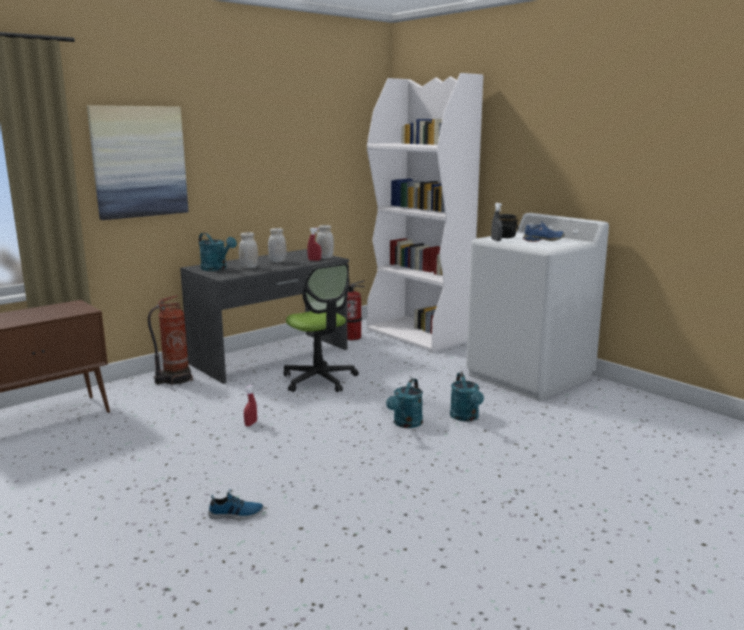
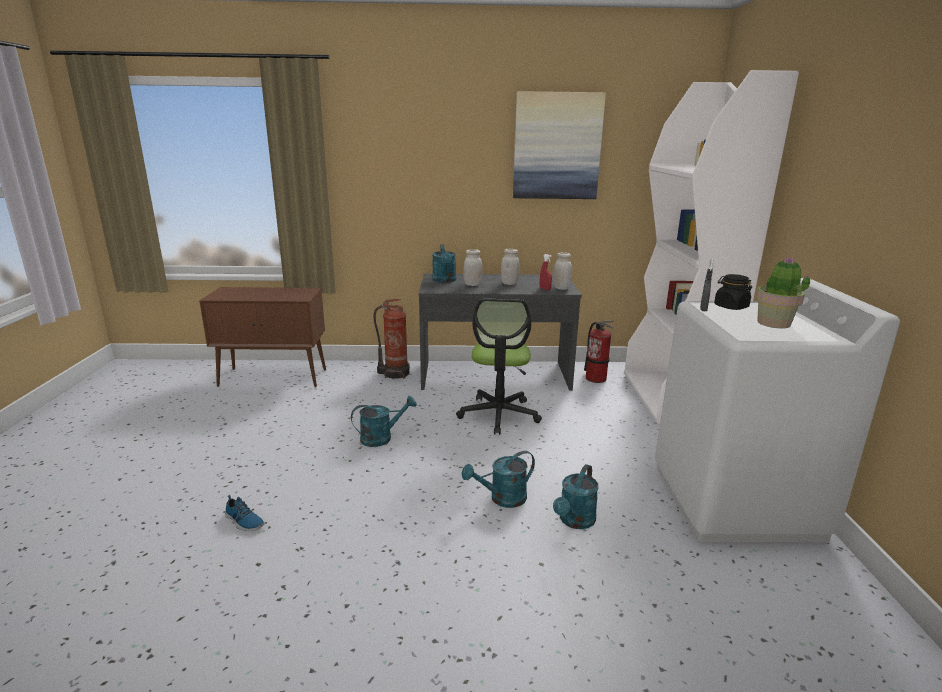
camera: 40 degrees right, 5 degrees up
picture [87,105,188,220] -> picture moved to [513,91,606,199]
red spray bottle [244,385,257,426] -> turquoise watering can [351,396,417,447]
blue shoe [523,221,565,242] -> potted plant [756,257,810,329]

